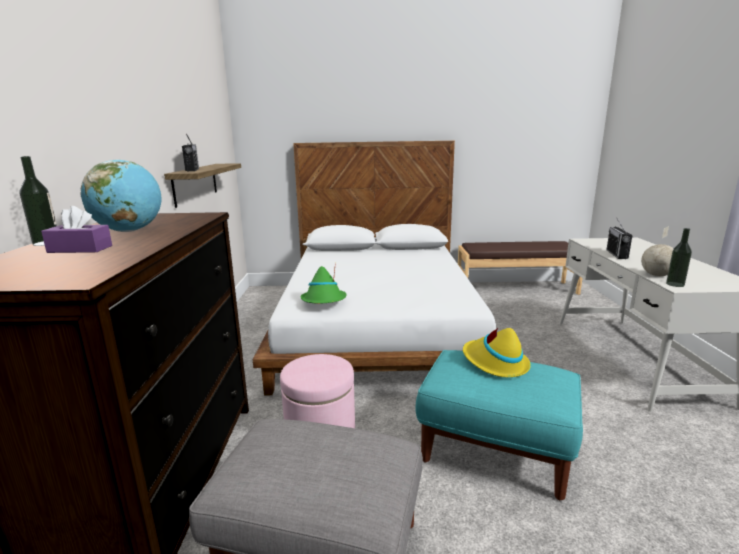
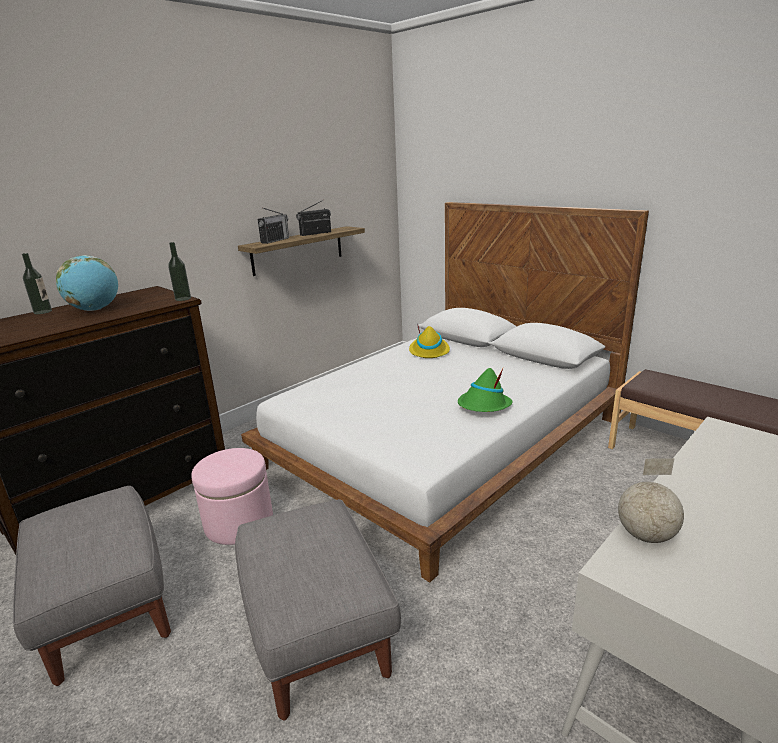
camera: 45 degrees right, 5 degrees up
purple tissue box [41,206,112,253] -> none
green hat [301,262,347,304] -> green hat moved to [458,367,512,412]
turquoise ottoman [416,350,583,500] -> grey ottoman [235,499,401,721]
yellow hat [463,328,531,377] -> yellow hat moved to [409,324,450,358]
radio [607,219,632,259] -> radio moved to [296,200,331,236]
bottle [666,228,692,287] -> bottle moved to [168,242,191,301]

